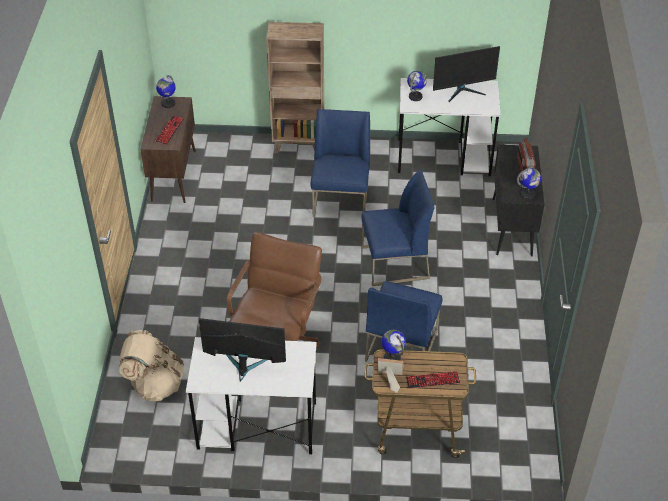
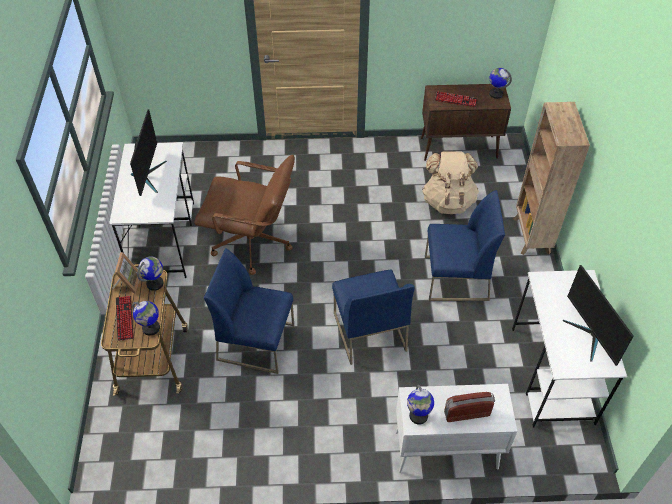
camera: 85 degrees right, 5 degrees up
beige backpack [119,330,184,401] -> beige backpack moved to [422,151,479,214]
globe [407,71,427,101] -> globe moved to [132,301,160,336]
black cabinet [493,145,545,257] -> white cabinet [395,384,517,473]

